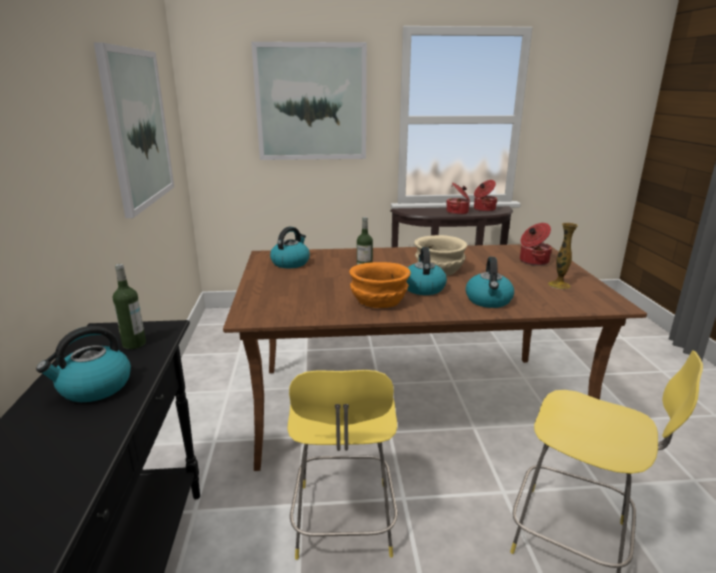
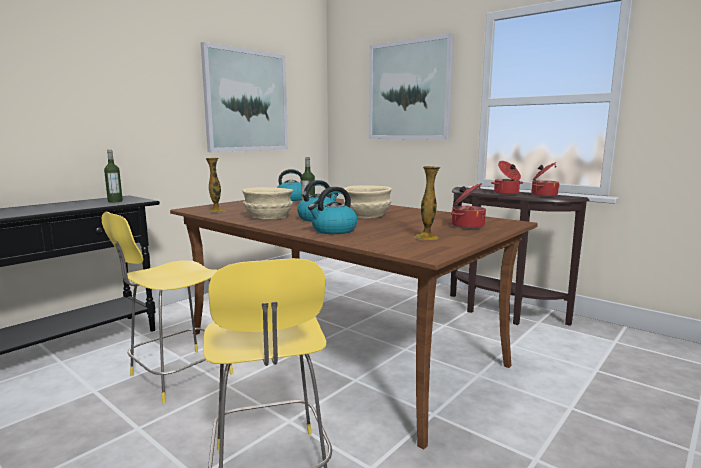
camera: 45 degrees right, 10 degrees down
kettle [36,326,131,402] -> none
orange bowl [349,262,411,308] -> beige bowl [242,187,293,219]
none -> vase [205,158,226,213]

